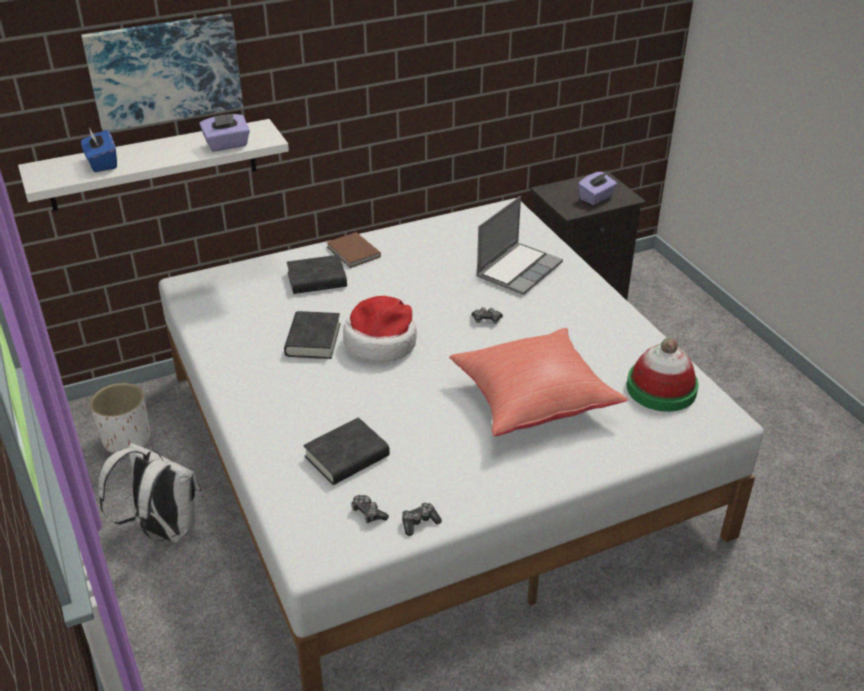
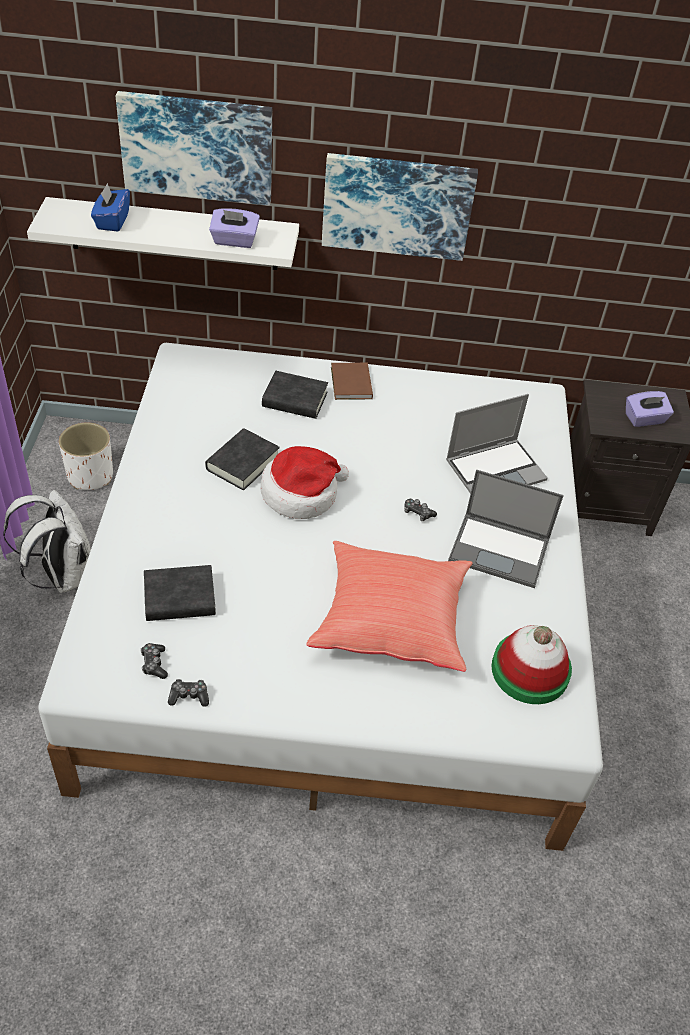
camera: 25 degrees right, 10 degrees up
none -> picture [322,153,478,261]
none -> laptop [448,470,564,588]

